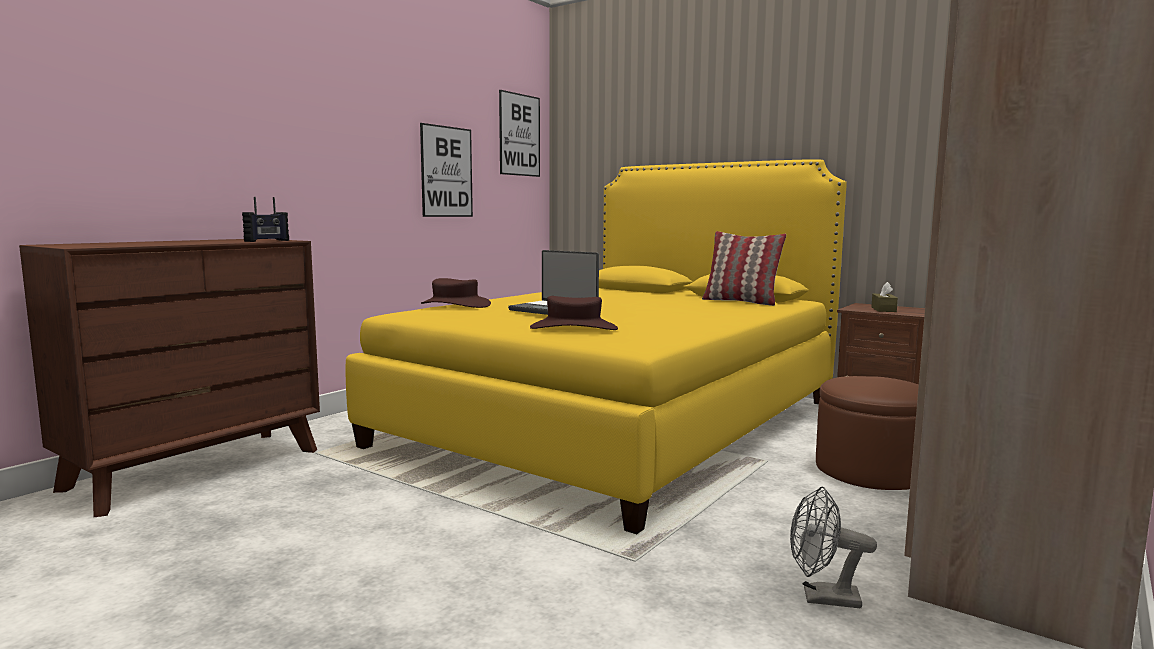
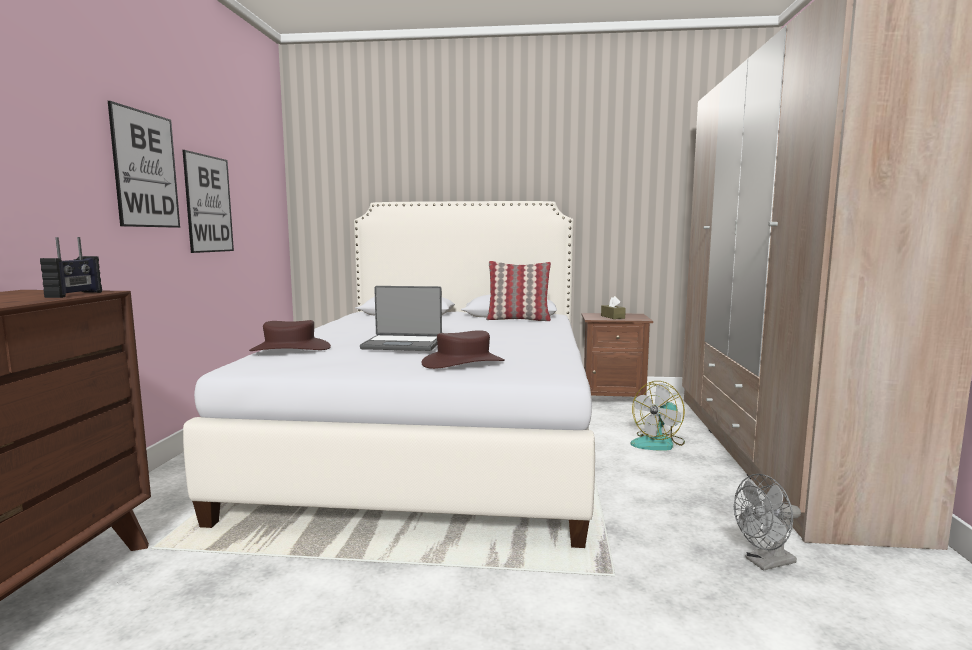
camera: 30 degrees left, 0 degrees up
yellow bed [345,159,847,534] -> white bed [183,201,595,548]
picture [499,90,540,177] -> picture moved to [108,101,180,228]
brown ottoman [816,376,919,490] -> fan [630,381,685,451]

